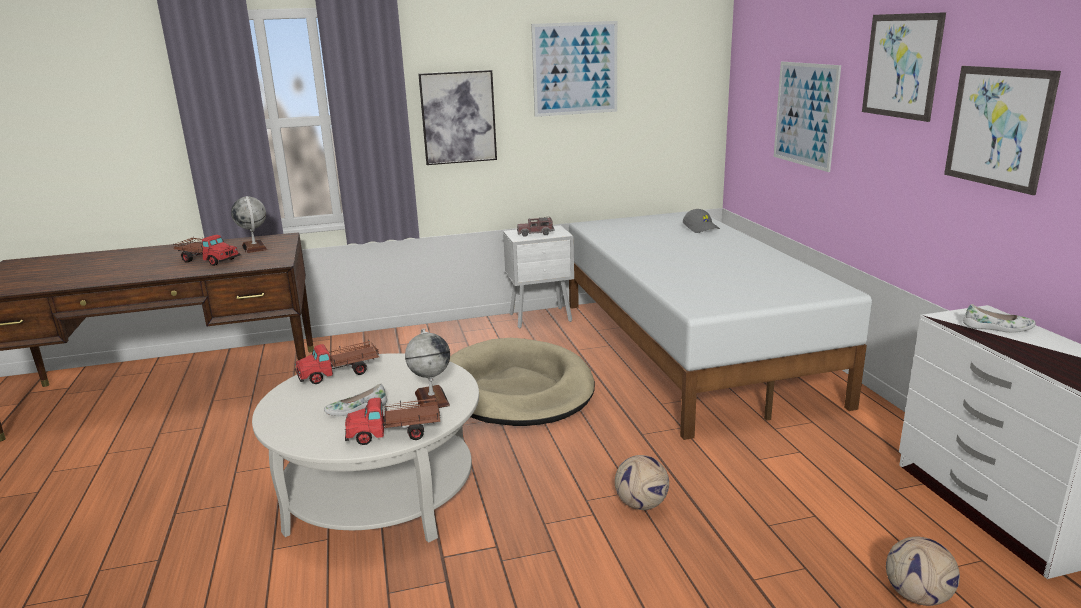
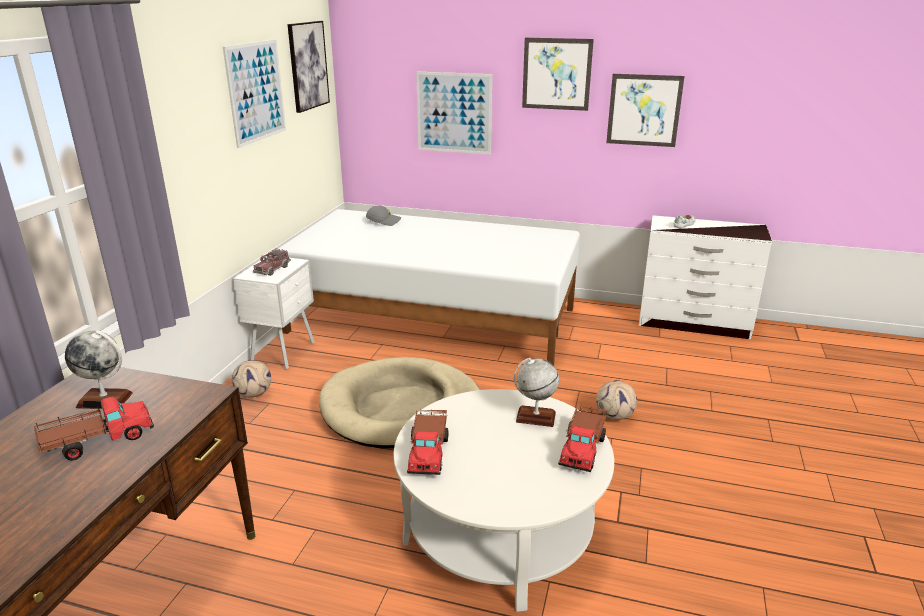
camera: 60 degrees left, 5 degrees up
white shoe [324,383,387,416] -> none
picture [418,70,497,165] -> picture moved to [287,21,330,113]
football [886,537,960,606] -> football moved to [232,360,271,398]

